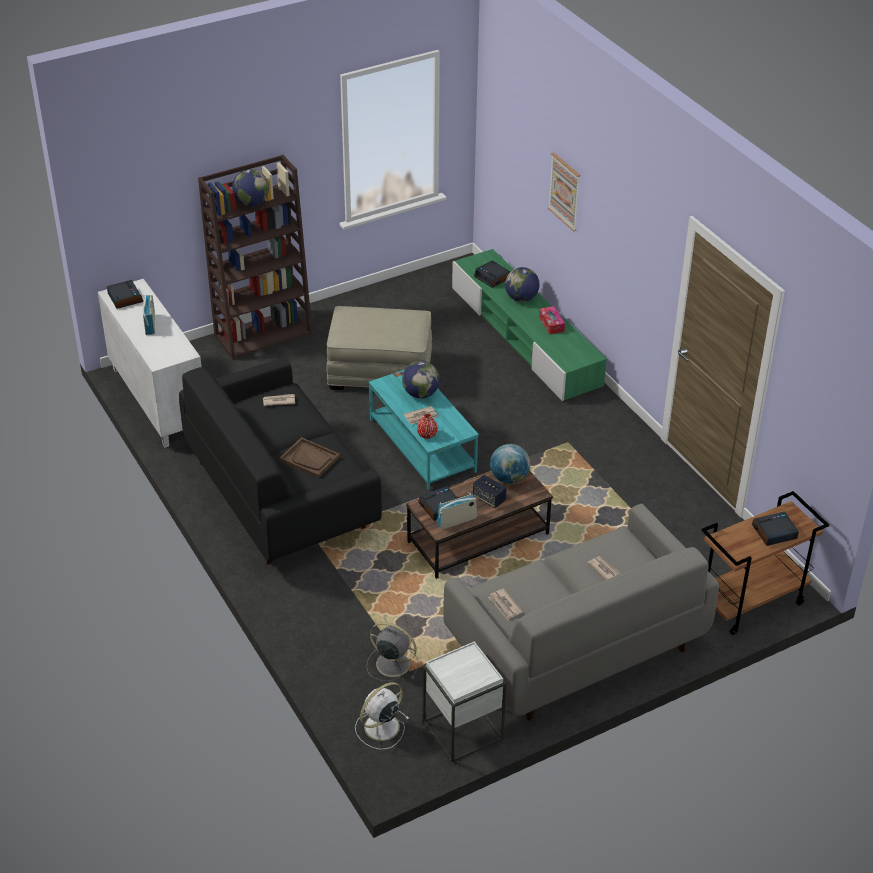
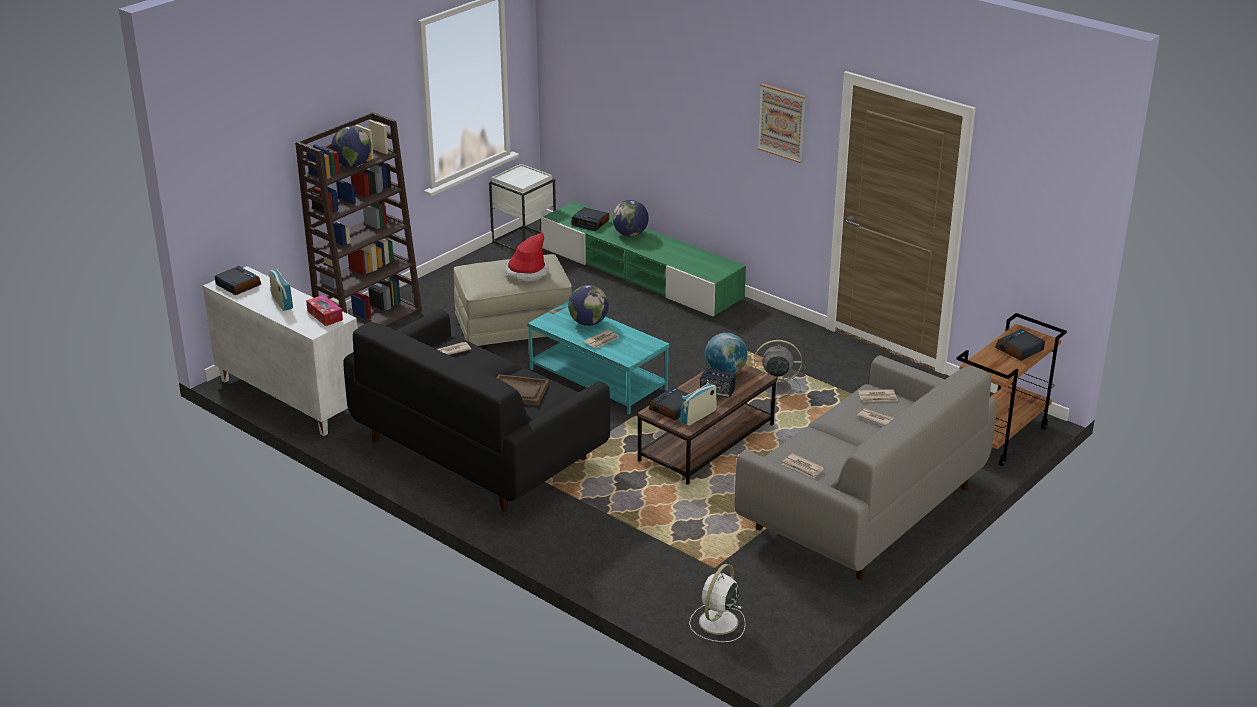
camera: 20 degrees left, 10 degrees down
grey fan [367,622,418,681] -> grey fan moved to [754,340,802,399]
red vase [417,413,438,439] -> none
white side table [423,641,507,762] -> white side table moved to [489,164,556,251]
tissue box [539,306,565,335] -> tissue box moved to [306,295,343,326]
picture [548,153,581,232] -> picture moved to [757,83,806,163]
none -> hat [505,233,549,283]
none -> newspaper [858,389,898,402]

